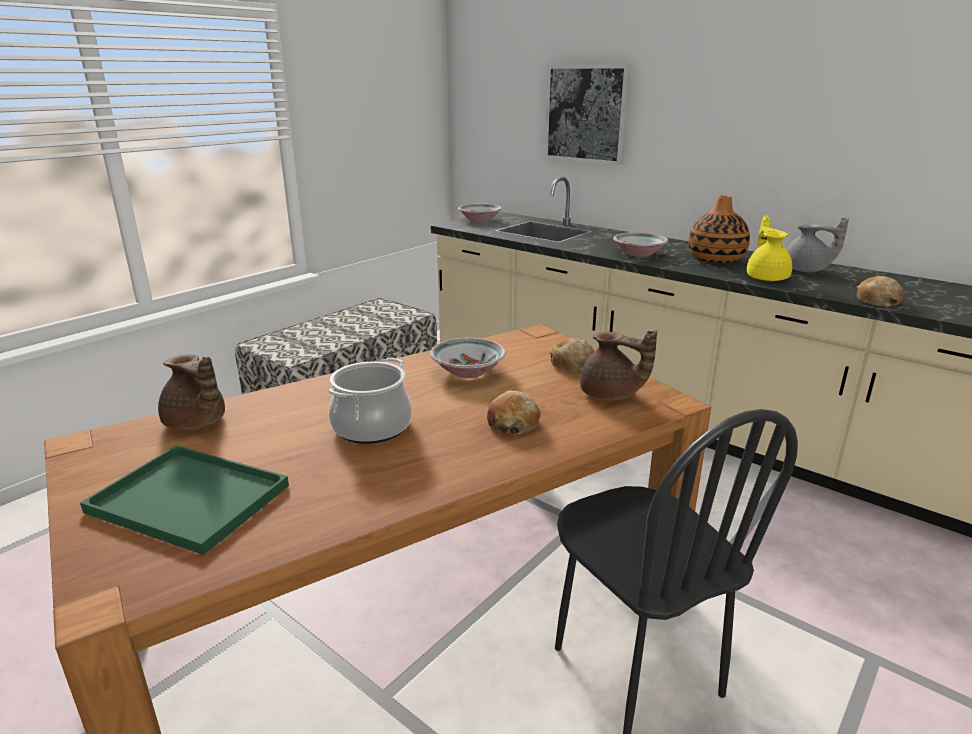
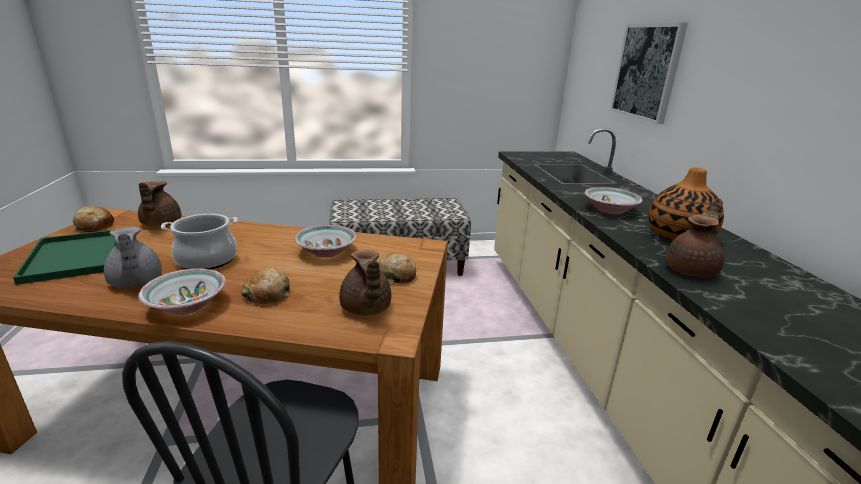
camera: 40 degrees right, 0 degrees up
bowl [458,203,502,222] -> bowl moved to [138,268,226,315]
yellow teapot [747,215,792,281] -> brown teapot [666,198,724,277]
grey teapot [787,217,849,272] -> grey teapot moved to [104,227,162,288]
bread [856,276,904,307] -> bread moved to [73,206,114,232]

